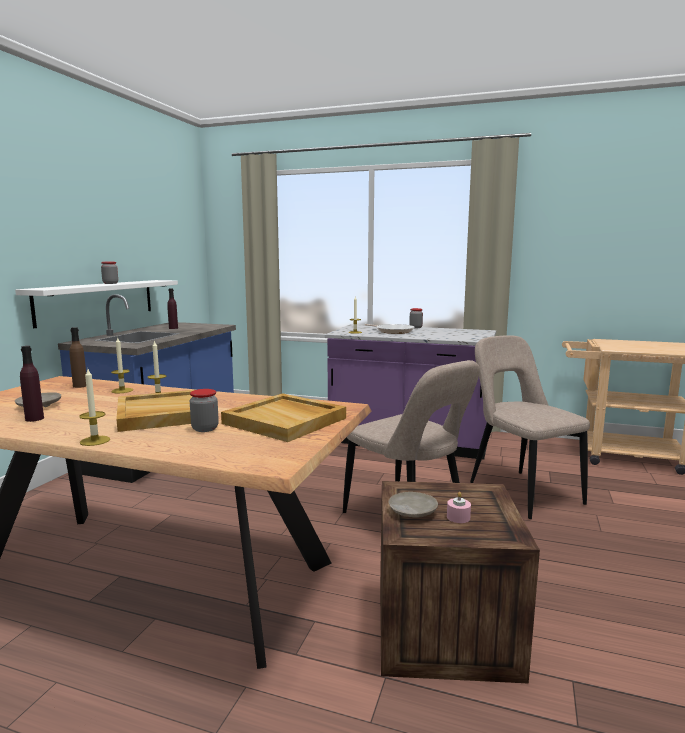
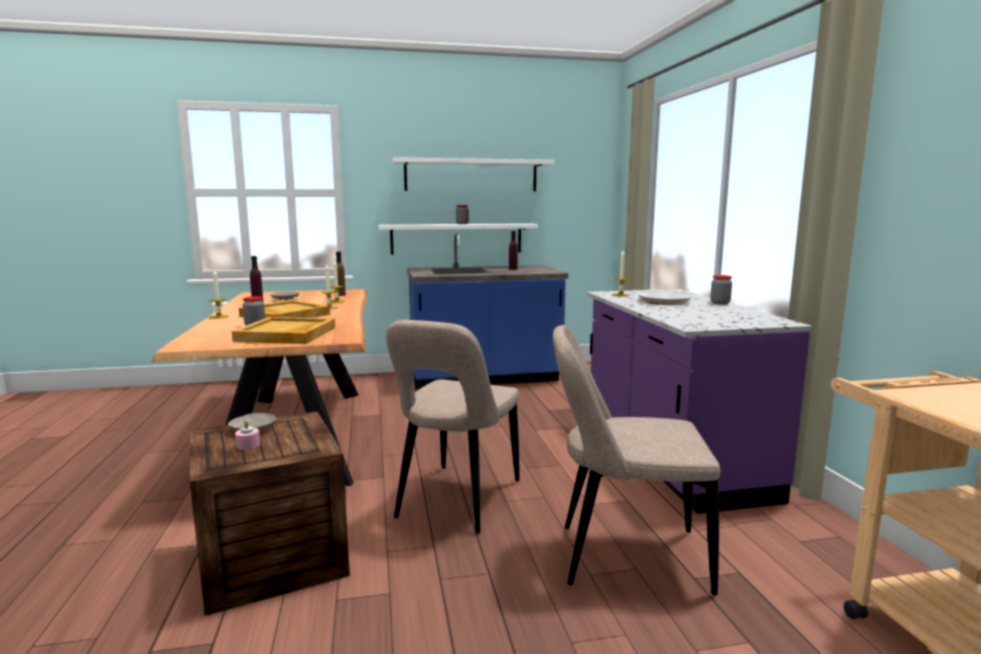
camera: 60 degrees right, 0 degrees up
beige chair [470,336,590,519] -> beige chair turned 120 degrees counterclockwise [553,325,720,595]
none -> white shelf [392,157,554,191]

